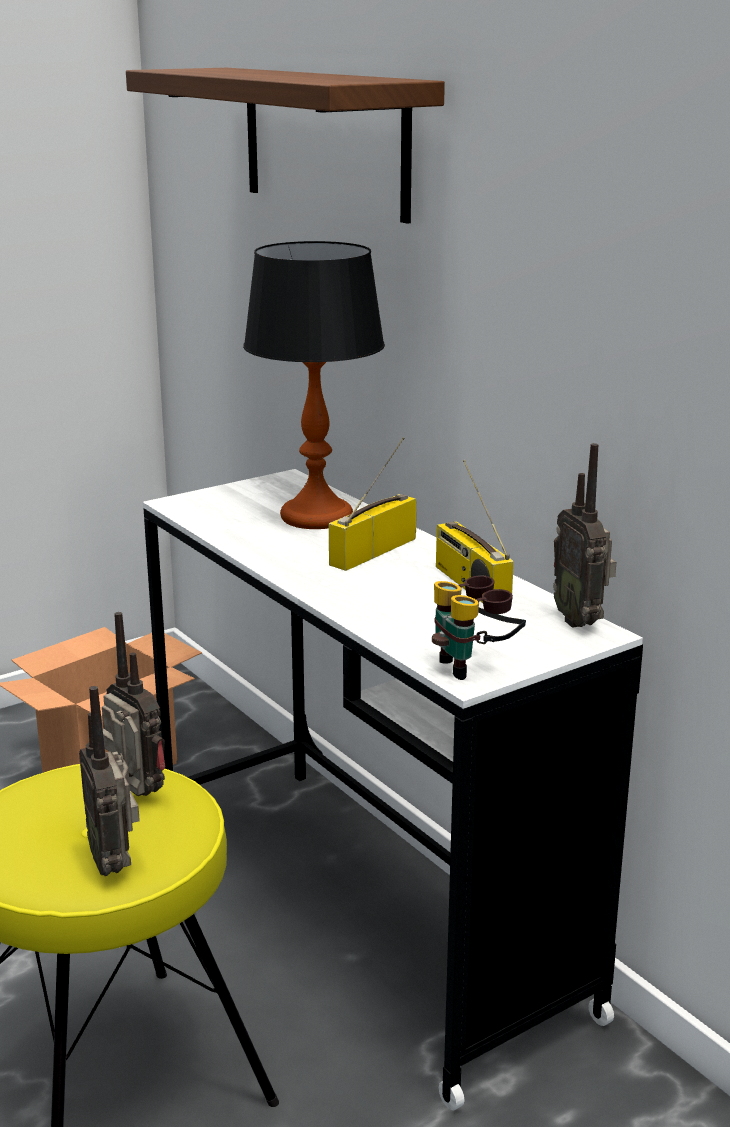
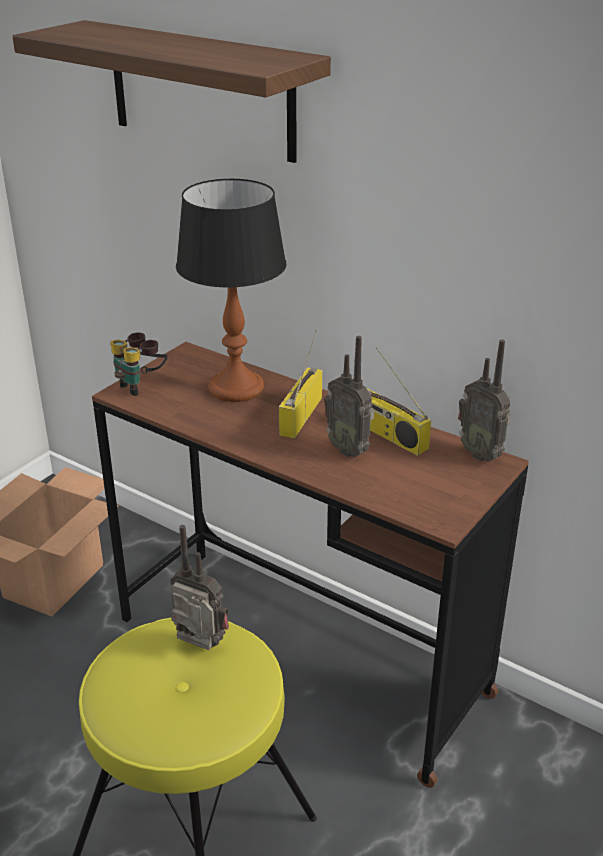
camera: 20 degrees left, 10 degrees up
radio [79,686,140,876] -> radio moved to [324,336,374,457]
white desk [143,469,643,1110] -> brown desk [92,342,529,788]
binoculars [432,575,526,680] -> binoculars moved to [110,332,167,396]

